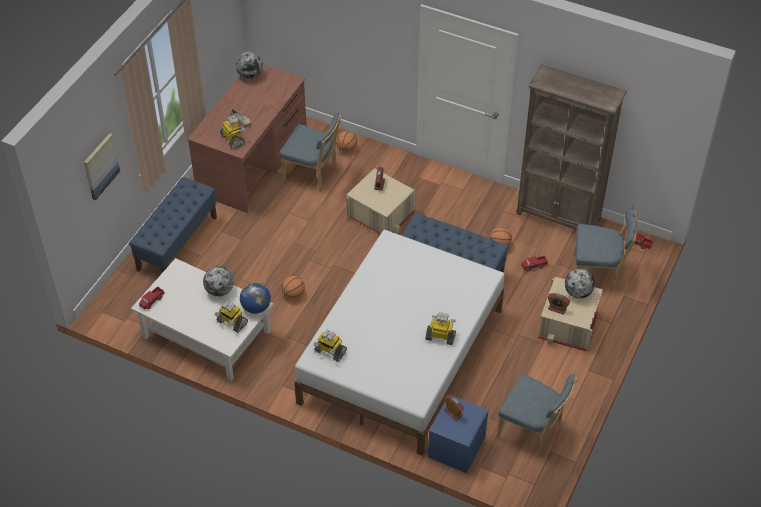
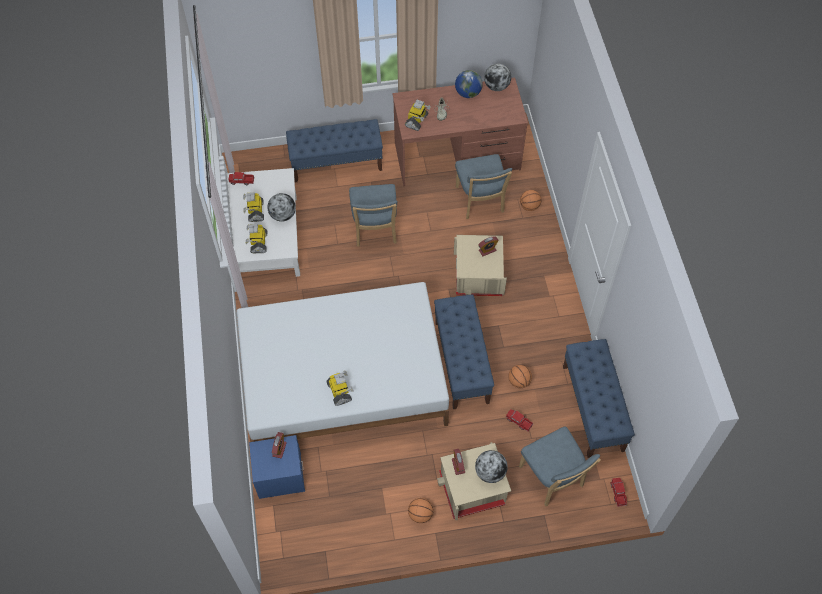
camera: 55 degrees right, 10 degrees up
picture [84,133,120,200] -> none
globe [240,283,271,314] -> globe moved to [455,70,483,98]
basketball [281,276,305,299] -> basketball moved to [408,498,434,523]
toy robot [313,330,347,362] -> toy robot moved to [243,192,264,222]
blue chair [496,373,577,458] -> blue chair moved to [349,184,398,247]
brown bookcase [516,64,627,230] -> blue bench [563,339,635,458]

